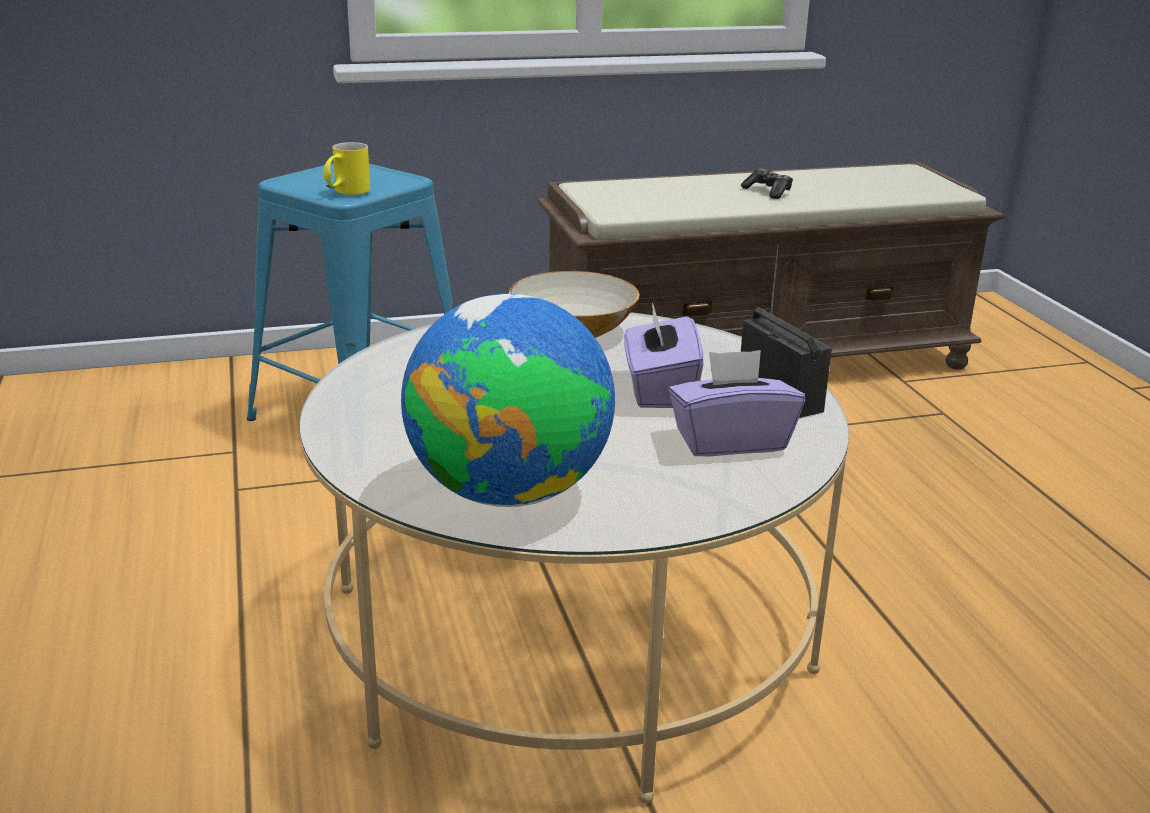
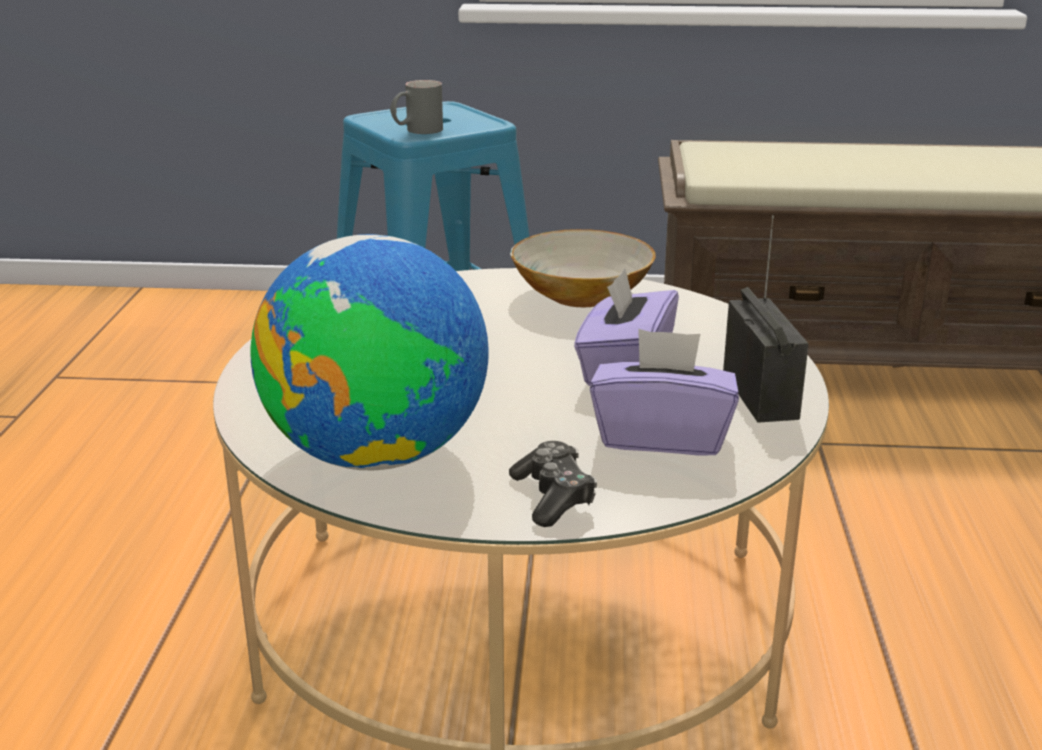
camera: 20 degrees right, 0 degrees up
yellow mug [323,142,370,195] -> grey mug [390,80,443,134]
game controller [741,169,793,199] -> game controller moved to [509,441,597,527]

